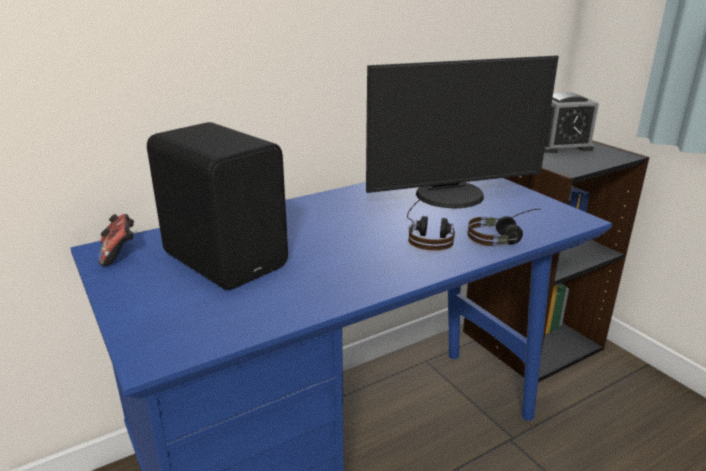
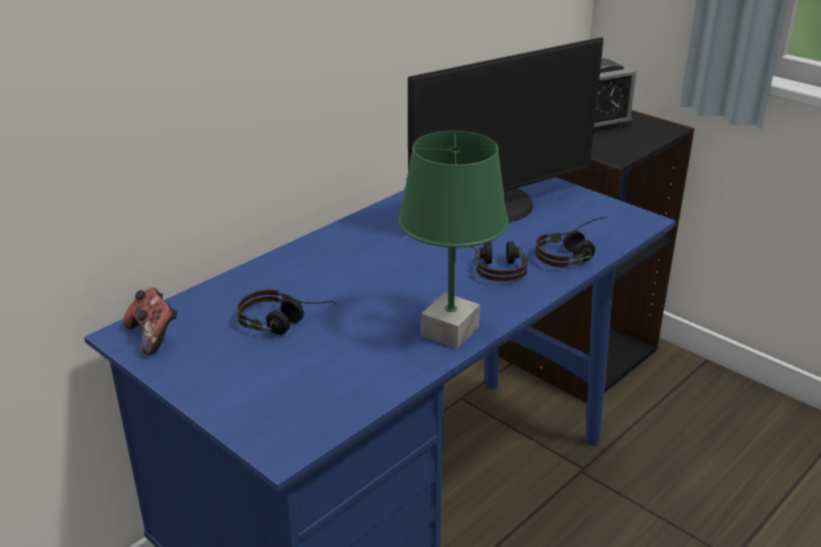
camera: 15 degrees left, 5 degrees up
black speaker [147,122,288,290] -> headphones [237,289,337,335]
none -> green table lamp [398,131,509,349]

